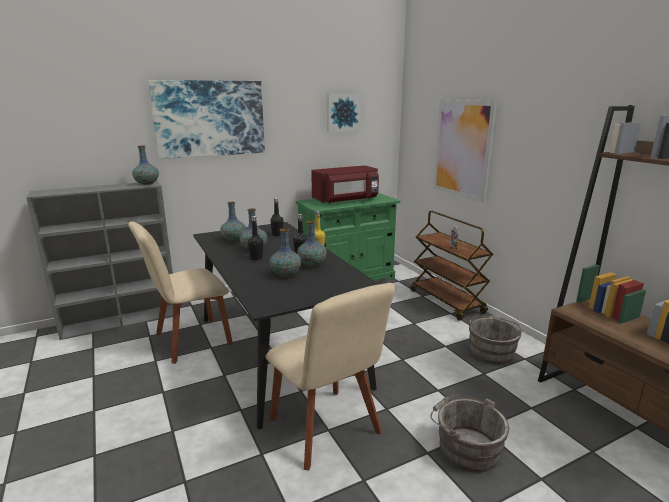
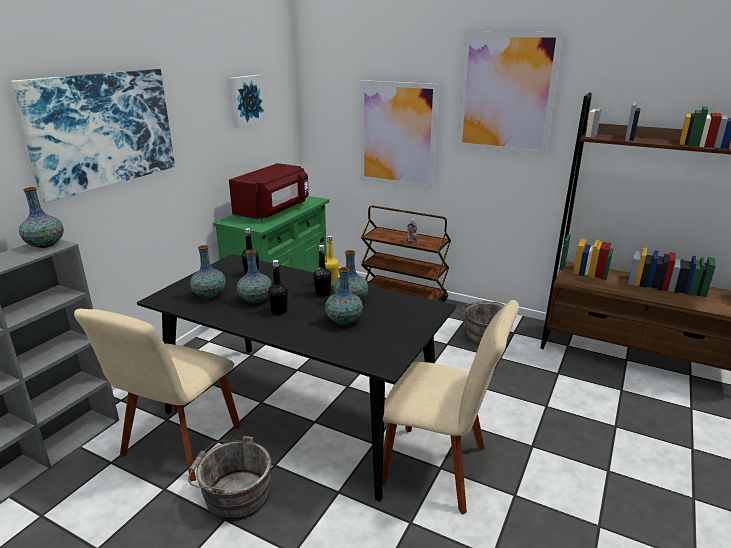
camera: 35 degrees left, 5 degrees up
grey bucket [430,395,509,473] -> grey bucket moved to [188,436,272,521]
none -> picture [457,31,563,156]

